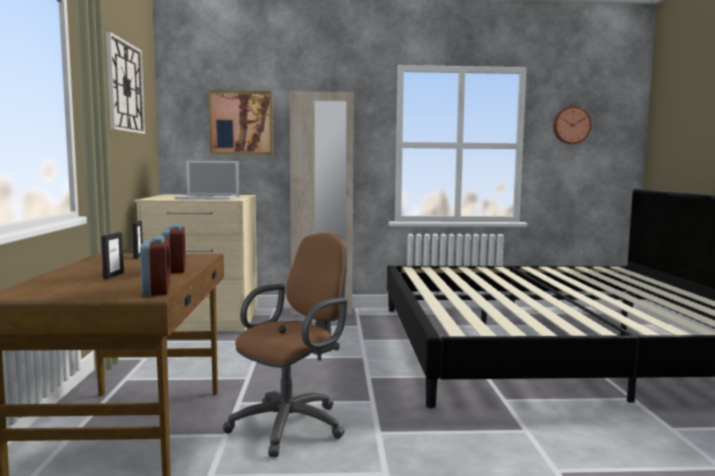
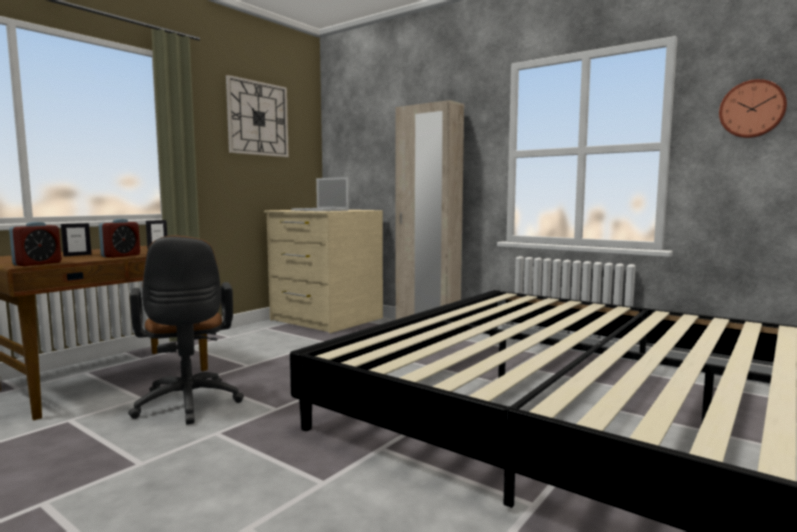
camera: 40 degrees right, 0 degrees up
picture [209,90,273,155] -> none
brown office chair [223,232,348,457] -> brown office chair turned 75 degrees clockwise [128,236,244,424]

